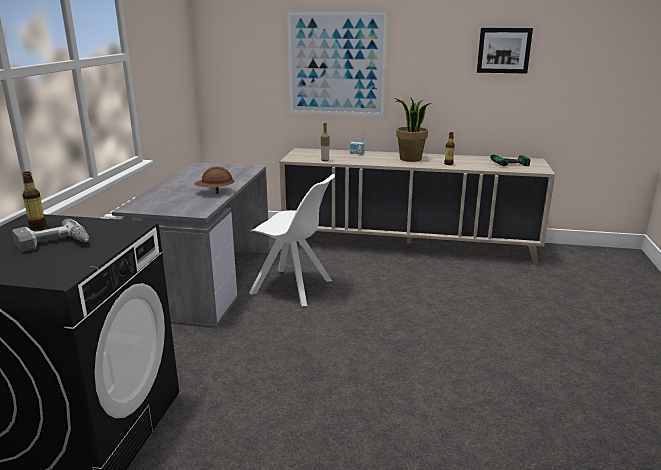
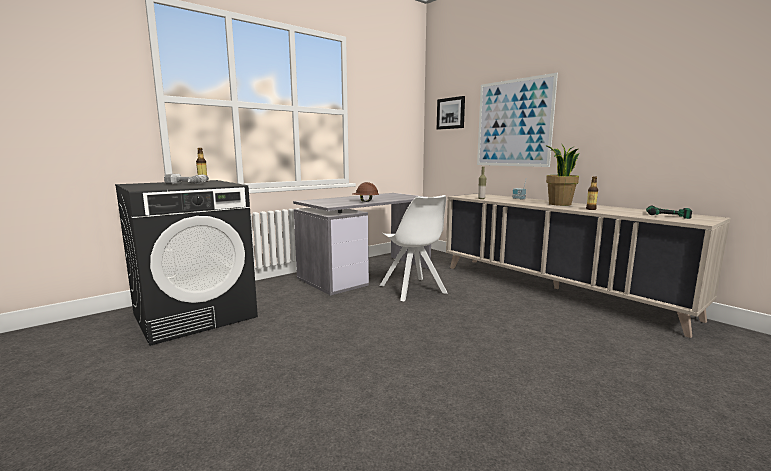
camera: 40 degrees right, 10 degrees down
picture [477,28,533,74] -> picture moved to [437,96,465,130]

